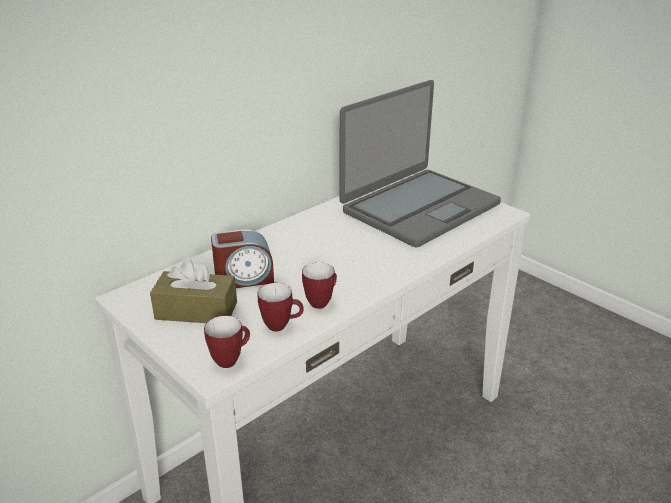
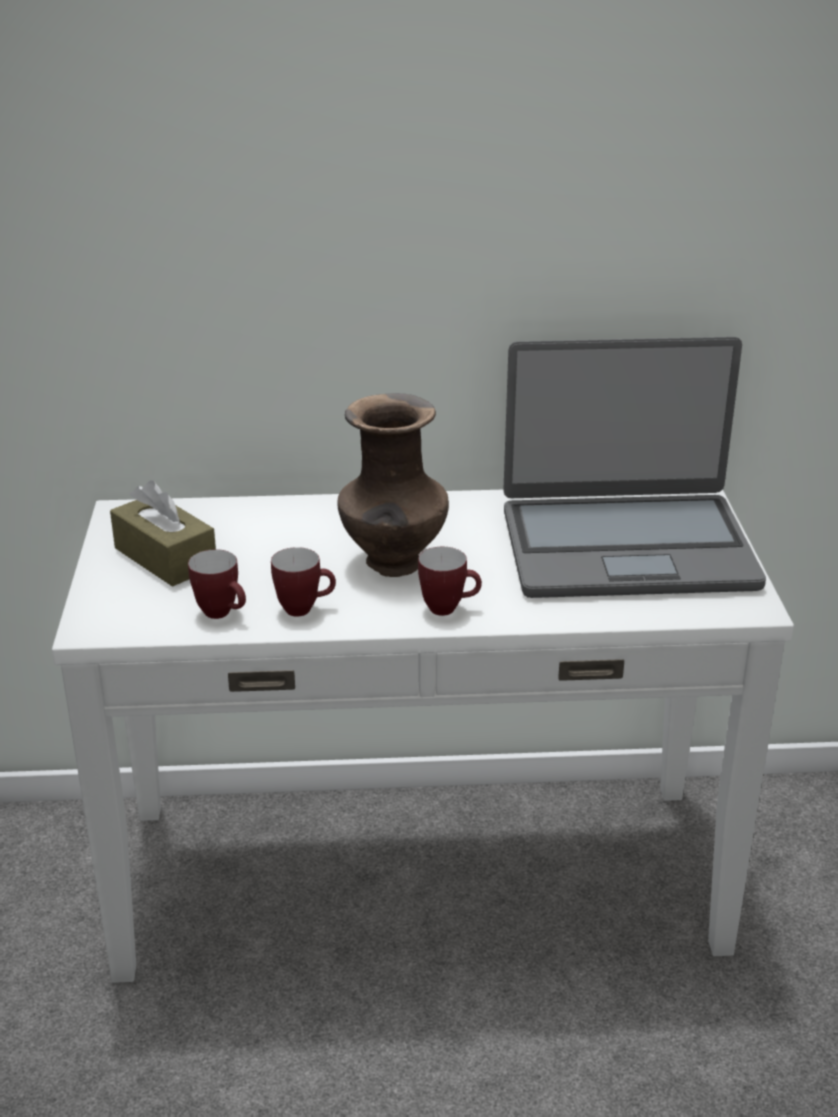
camera: 40 degrees right, 0 degrees up
mug [204,316,250,368] -> mug moved to [418,547,482,616]
alarm clock [211,230,274,288] -> none
none -> brown vase [337,393,449,577]

